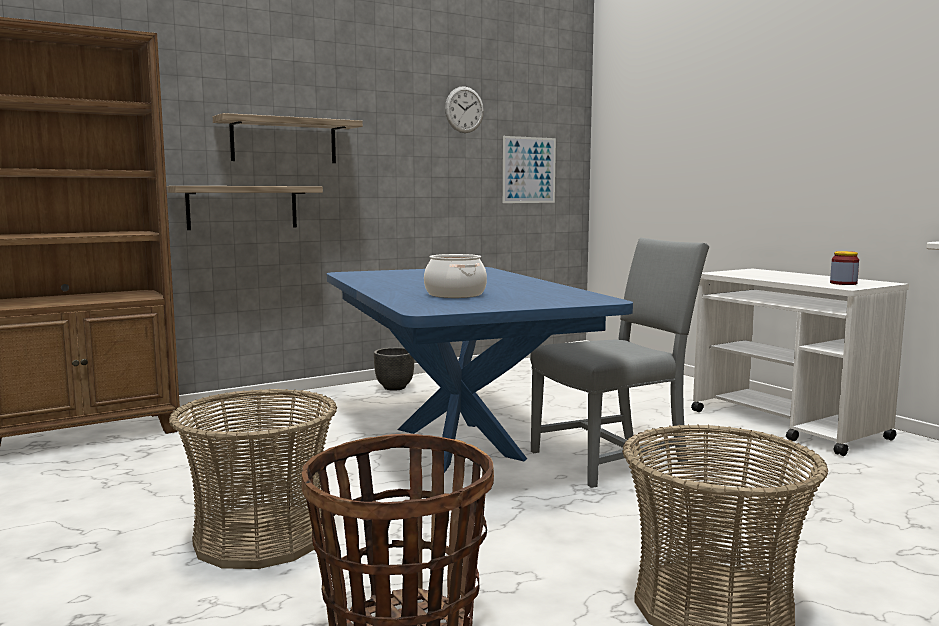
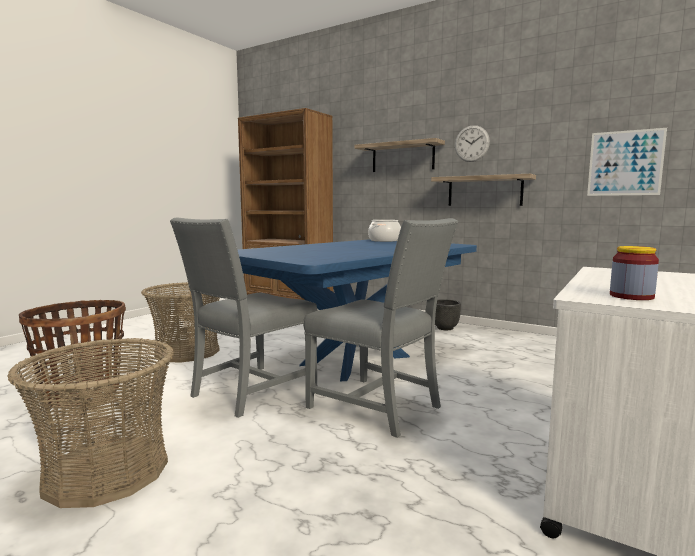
camera: 65 degrees right, 0 degrees up
shelf [167,186,323,230] -> shelf moved to [431,174,536,206]
cooking pot [424,254,487,298] -> cooking pot moved to [368,220,401,242]
wall clock [445,86,484,133] -> wall clock moved to [455,125,490,162]
none -> grey chair [170,218,317,418]

